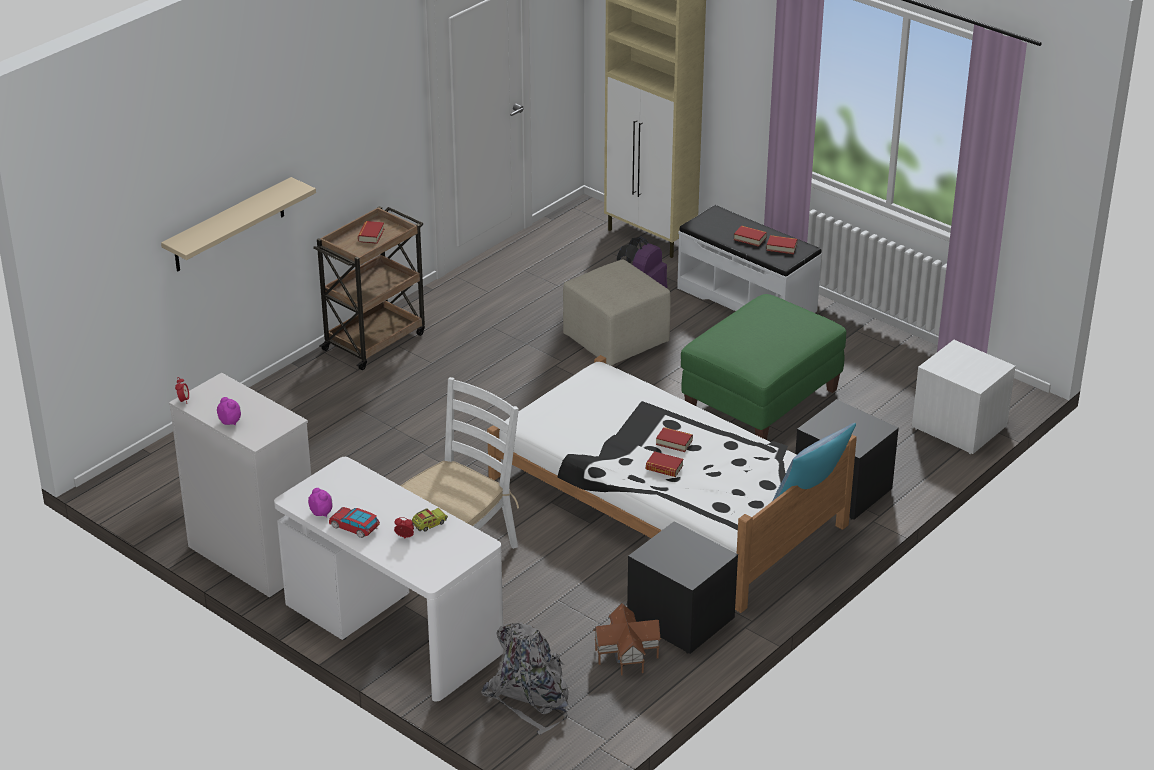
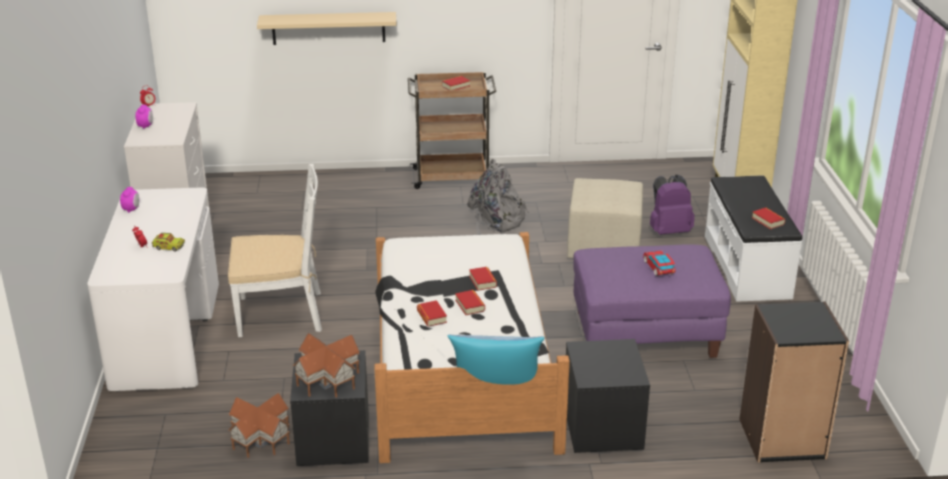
camera: 45 degrees right, 5 degrees down
toy car [329,507,380,538] -> toy car moved to [643,251,676,276]
grey backpack [481,623,569,735] -> grey backpack moved to [467,159,529,235]
green ottoman [681,294,846,440] -> purple ottoman [573,244,731,358]
book [734,226,767,247] -> book moved to [469,267,497,291]
white nightstand [912,340,1016,454] -> black bookcase [739,302,849,463]
none -> toy house [293,333,360,398]

